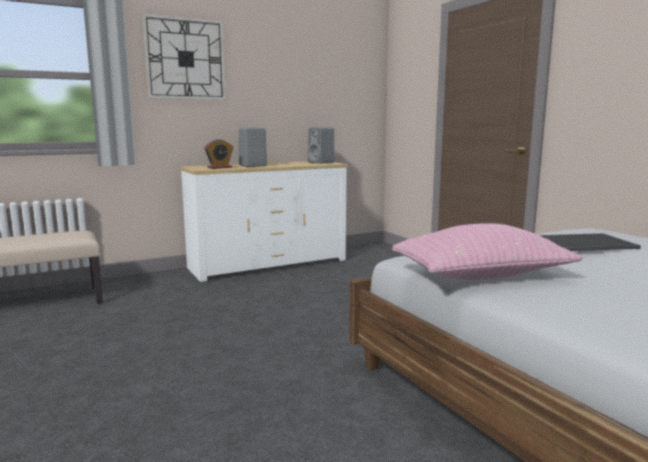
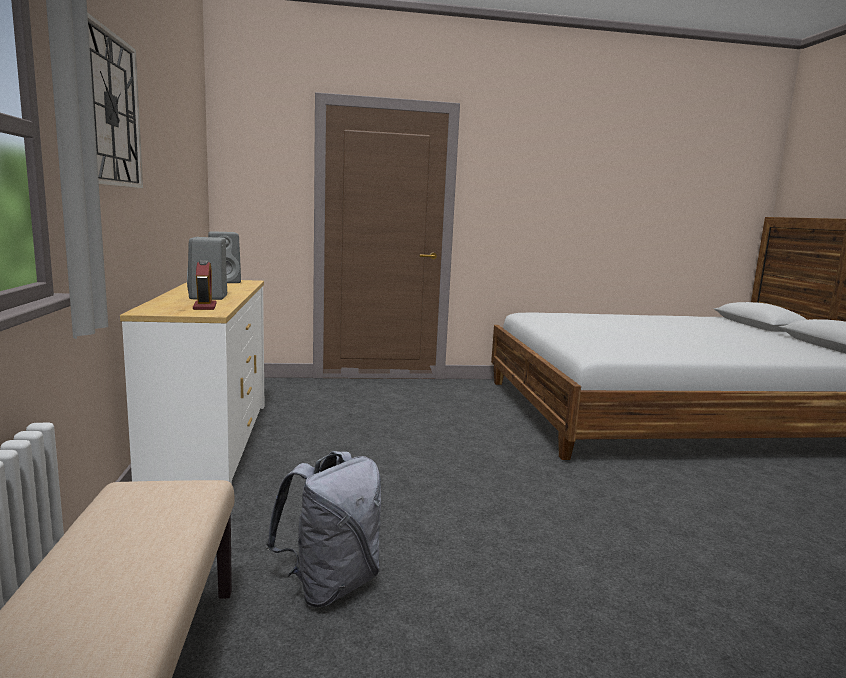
camera: 70 degrees left, 0 degrees up
pink pillow [392,223,583,280] -> none
tray [540,233,641,251] -> none
none -> grey backpack [266,451,381,607]

